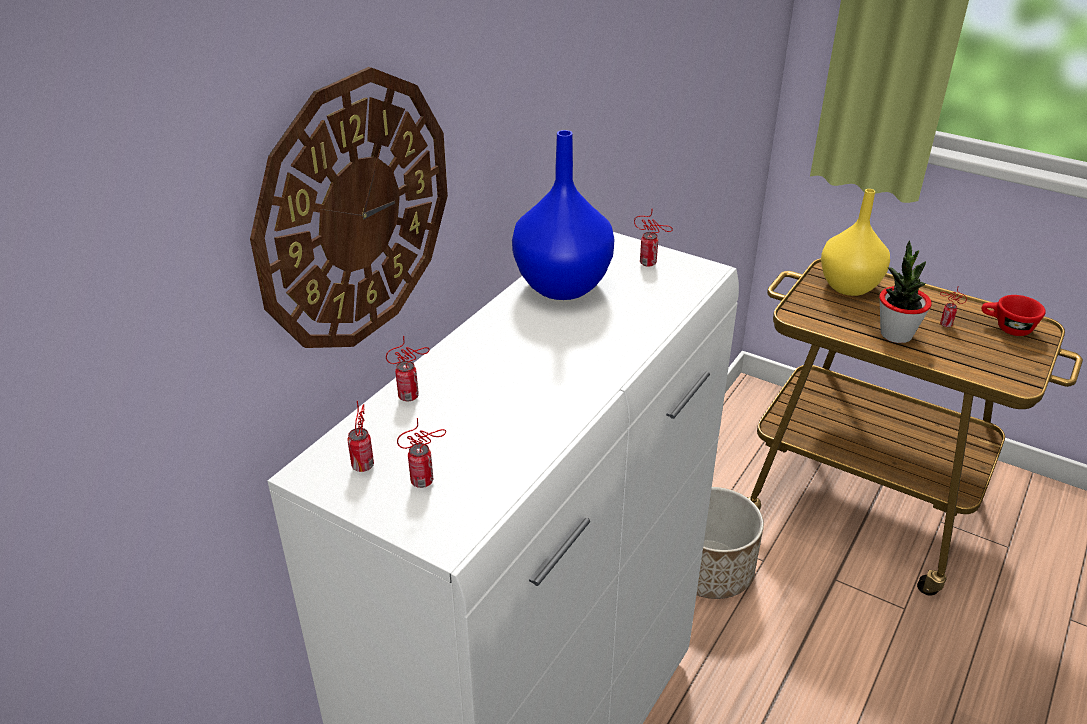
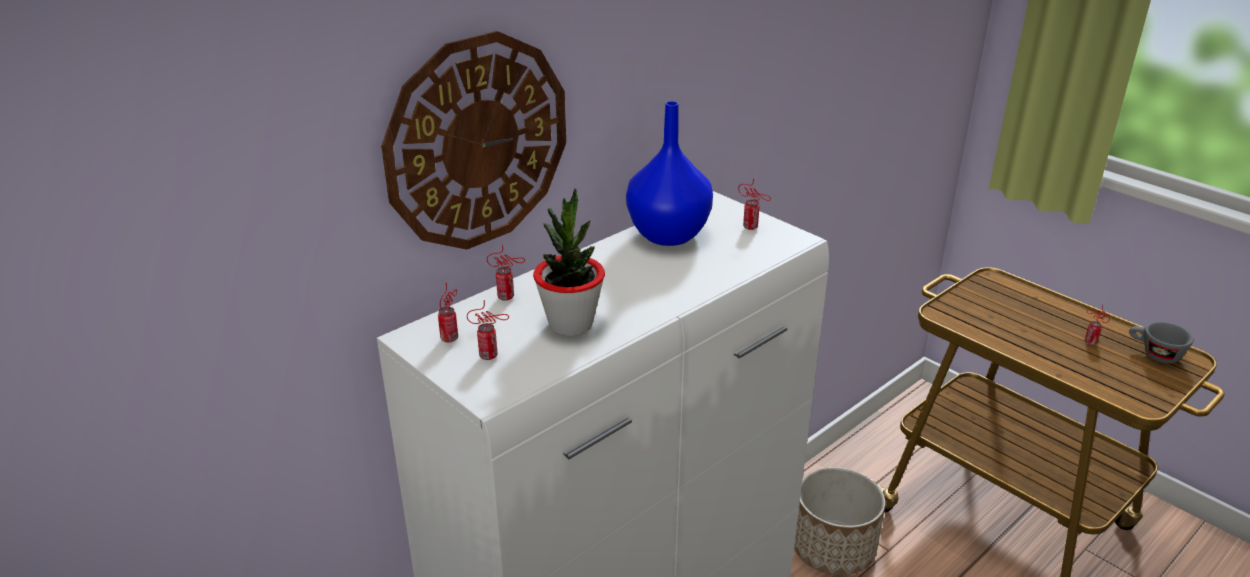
camera: 15 degrees right, 5 degrees down
yellow vase [821,189,890,296] -> none
potted plant [879,240,932,343] -> potted plant moved to [533,189,605,336]
red cup [981,295,1046,336] -> grey cup [1129,322,1194,364]

